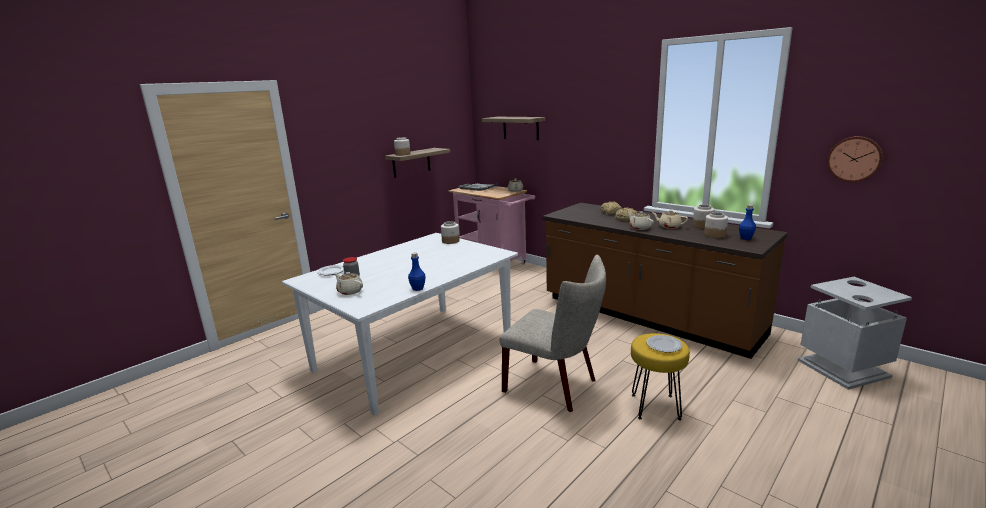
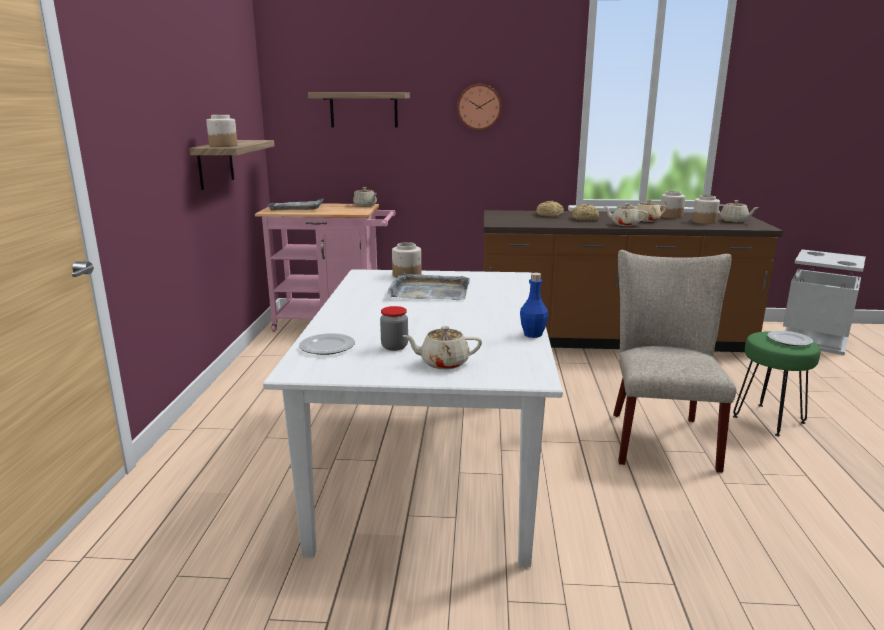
camera: 40 degrees left, 0 degrees up
beige chair [500,255,606,412] -> beige chair turned 75 degrees counterclockwise [613,250,736,473]
yellow stool [631,333,690,421] -> green stool [733,332,820,437]
blue bottle [739,205,756,240] -> beige teapot [718,200,759,222]
wall clock [827,136,883,182] -> wall clock moved to [457,84,502,130]
none -> grey tray [387,273,470,300]

